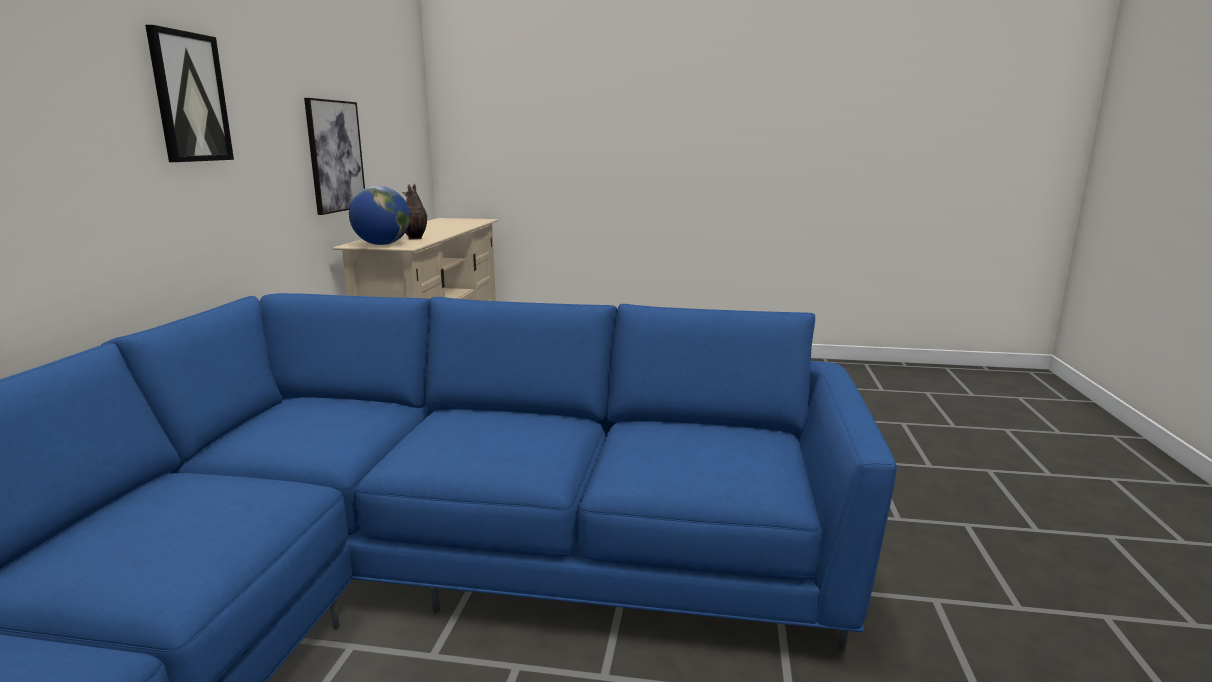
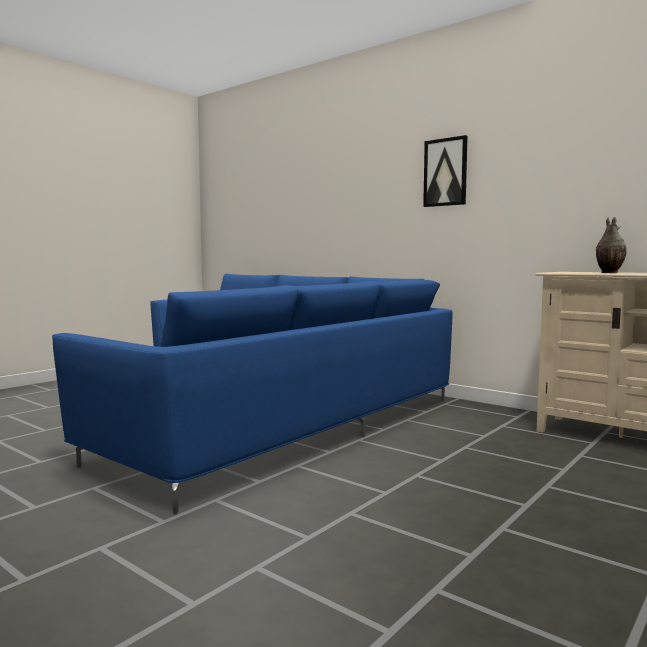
camera: 120 degrees right, 10 degrees down
picture [304,98,365,215] -> none
globe [349,186,410,245] -> none

